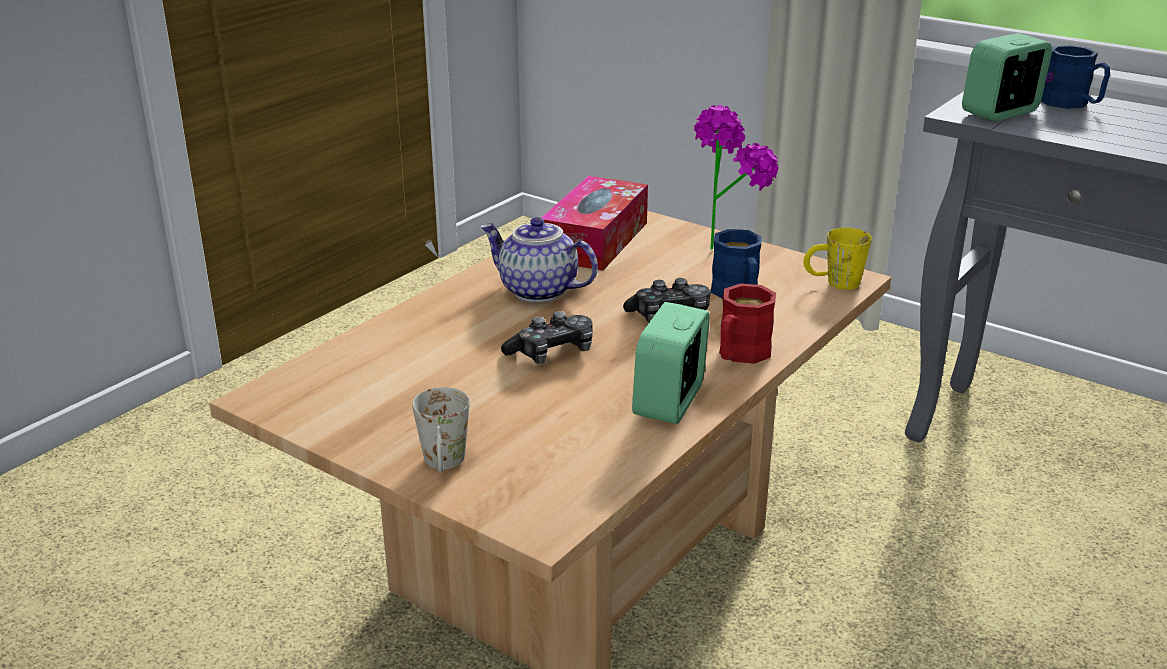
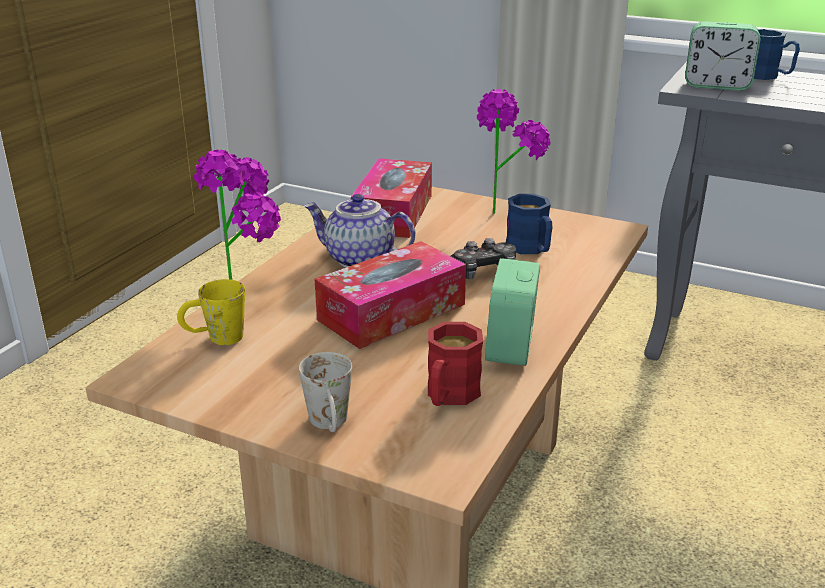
camera: 10 degrees left, 0 degrees up
game controller [501,311,593,364] -> tissue box [315,241,466,349]
red mug [719,283,776,364] -> red mug moved to [428,322,483,406]
yellow mug [803,228,872,290] -> yellow mug moved to [177,279,245,345]
alarm clock [962,33,1052,121] -> alarm clock turned 120 degrees counterclockwise [685,21,761,90]
none -> potted plant [194,150,281,280]

